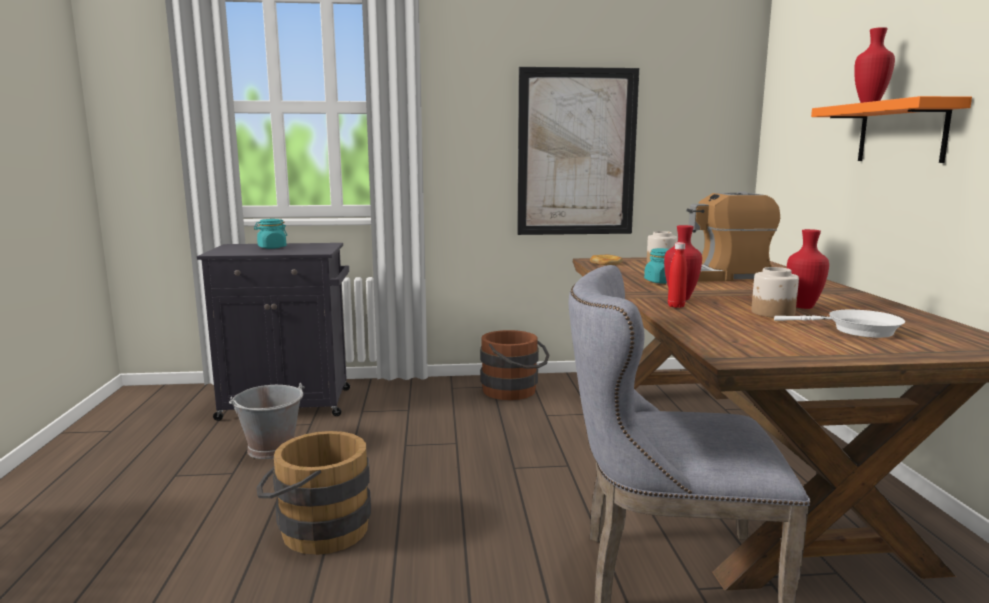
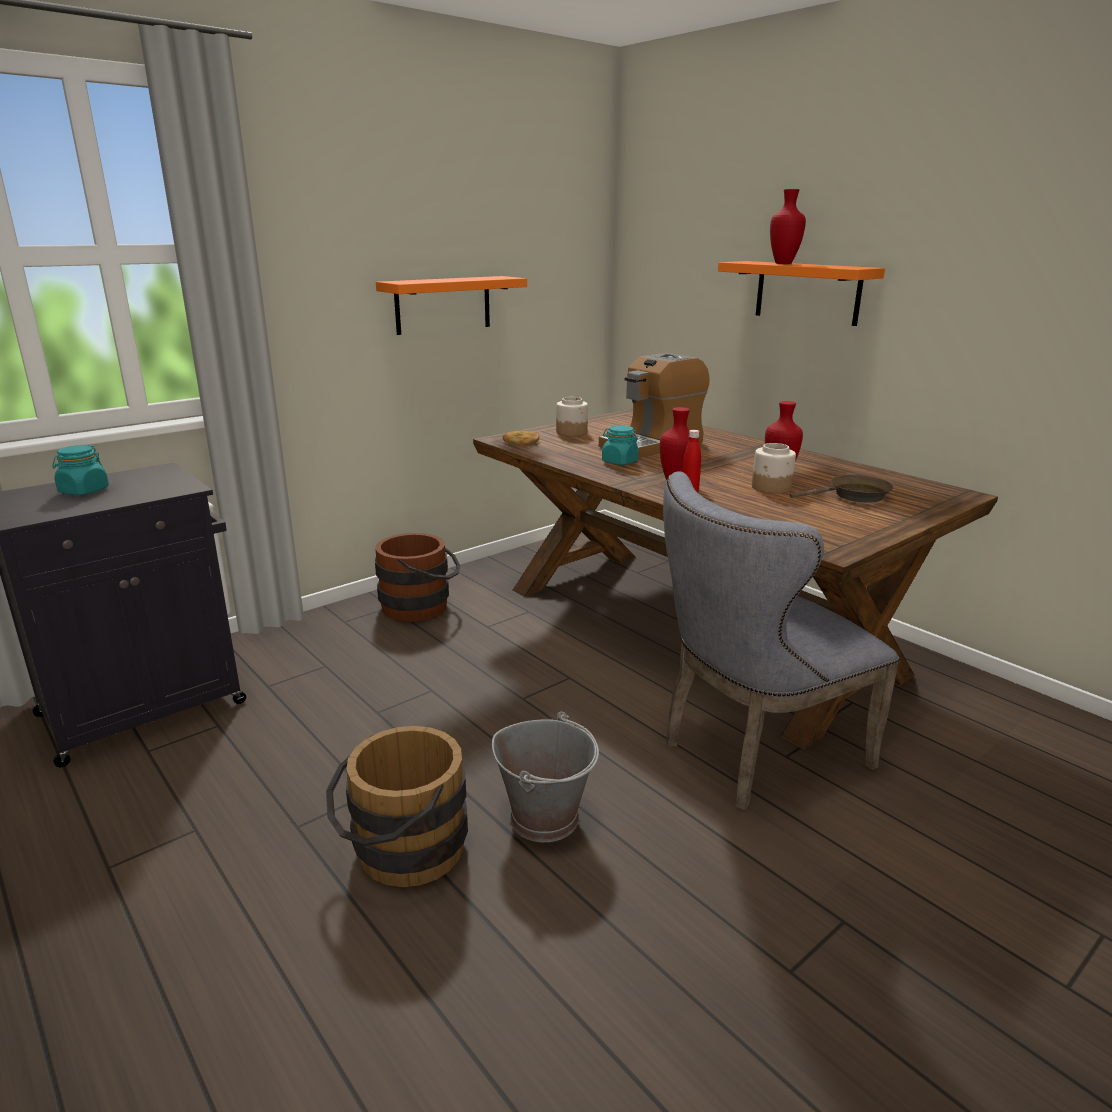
camera: 35 degrees left, 10 degrees up
grey bucket [229,383,305,459] -> grey bucket moved to [492,712,599,842]
picture [517,67,639,235] -> orange shelf [376,276,527,335]
white frying pan [774,310,905,338] -> brown frying pan [790,475,893,502]

